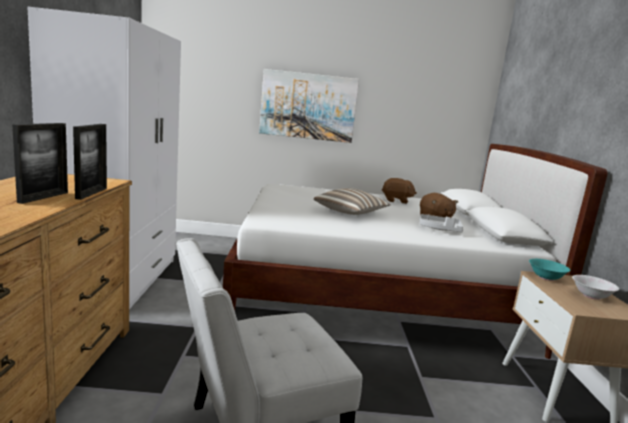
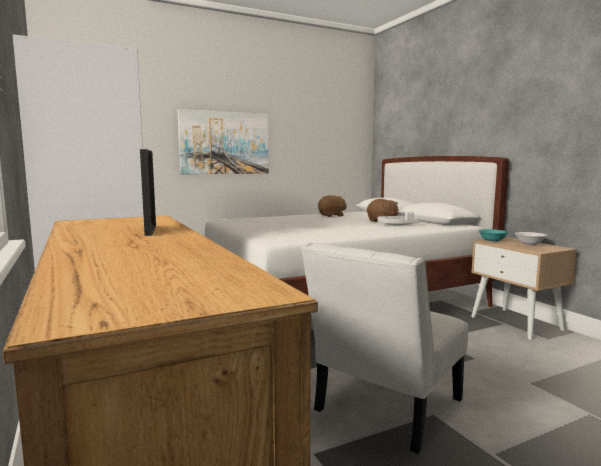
camera: 25 degrees left, 5 degrees down
picture frame [73,124,107,200] -> none
pillow [314,188,390,215] -> none

